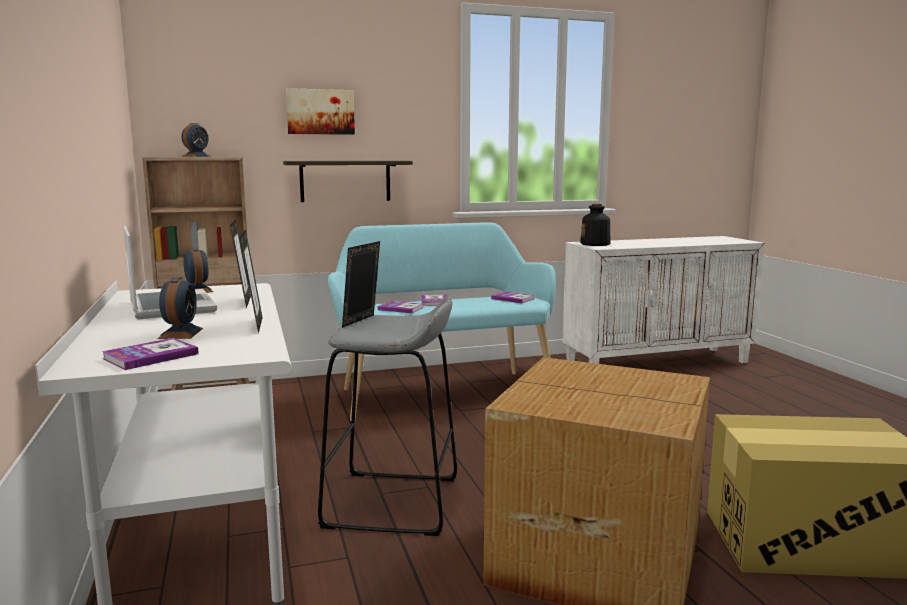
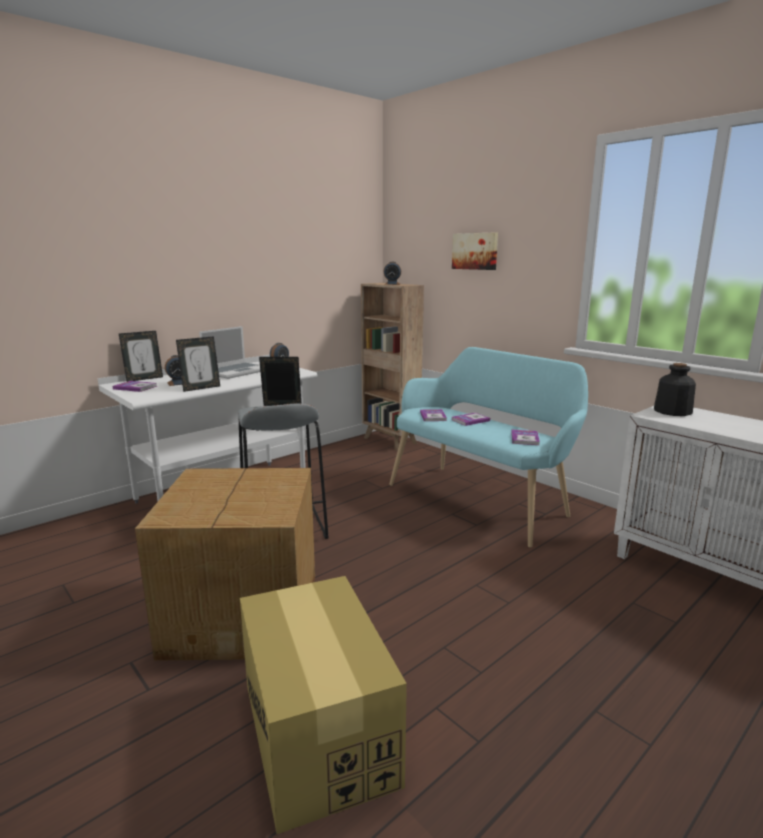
camera: 65 degrees right, 5 degrees up
picture frame [230,220,251,308] -> picture frame moved to [119,331,163,382]
shelf [283,161,413,202] -> none

